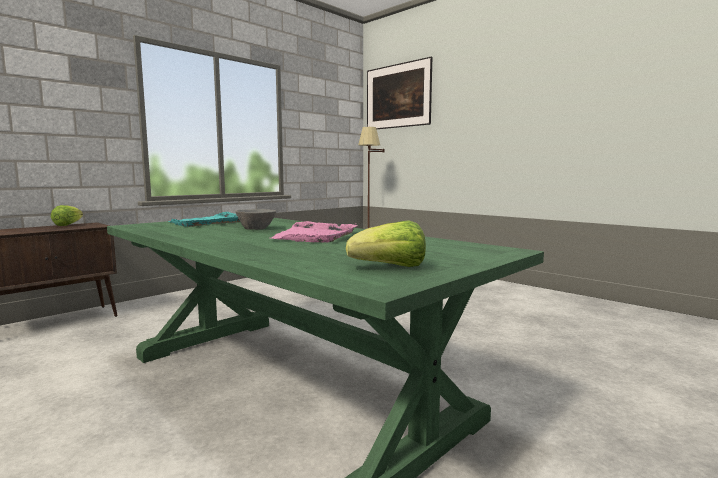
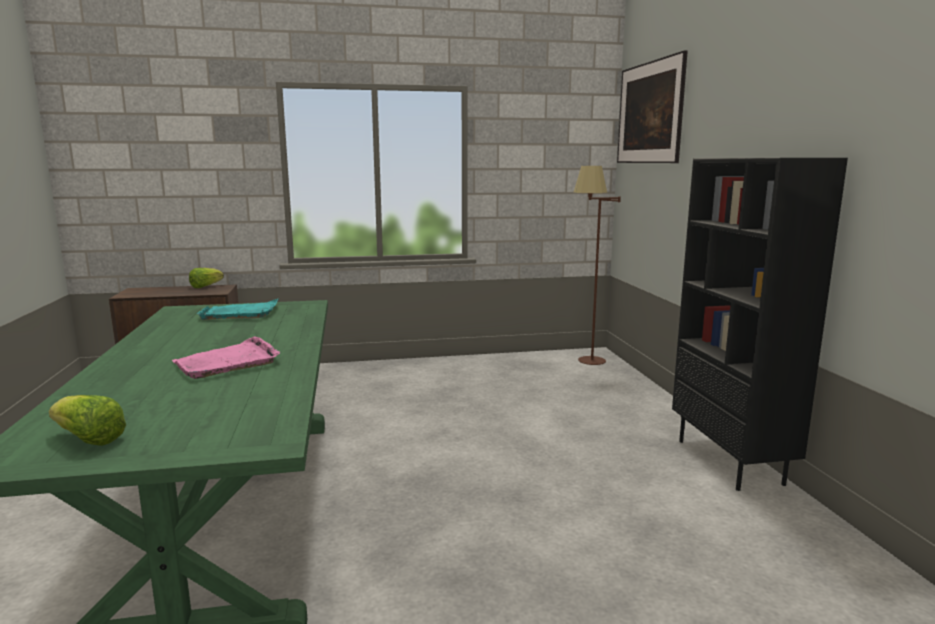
camera: 35 degrees right, 5 degrees up
grey bowl [235,209,276,230] -> none
none -> black bookcase [672,158,848,491]

